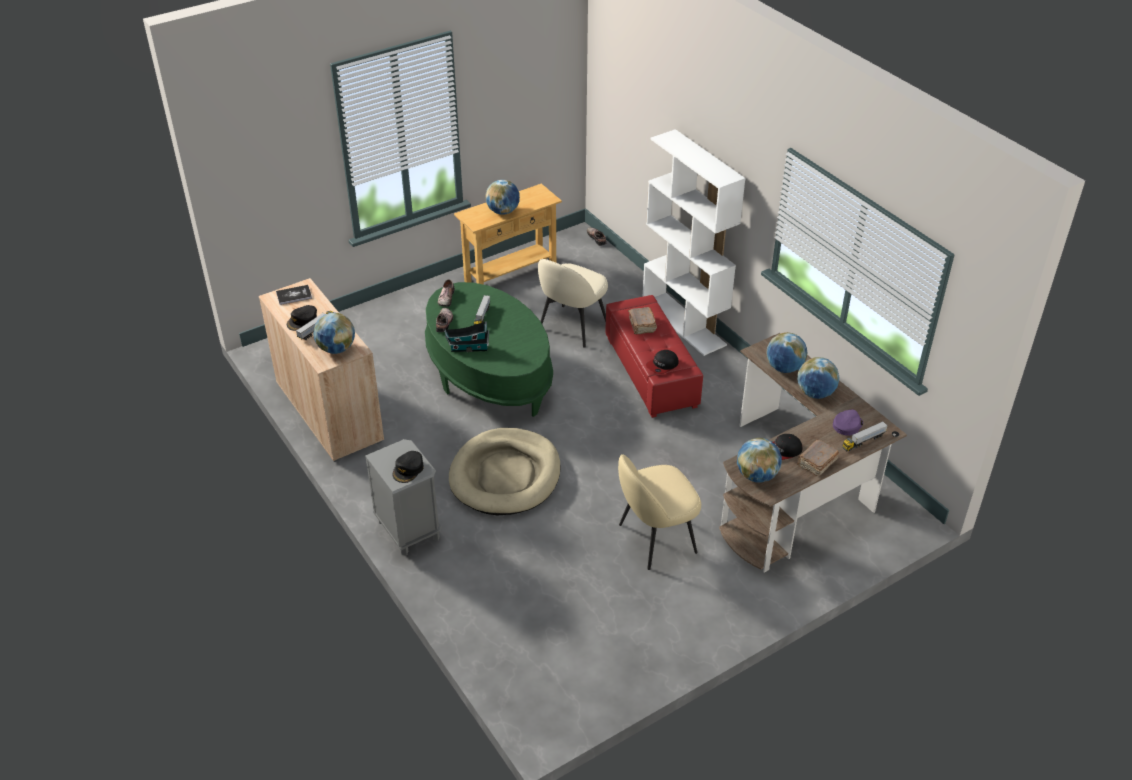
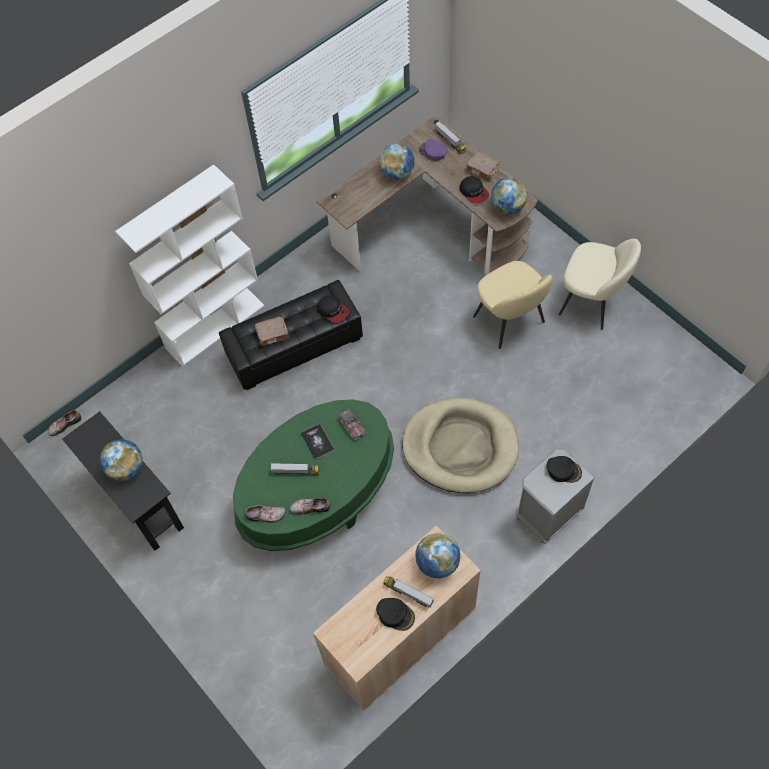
camera: 95 degrees left, 20 degrees up
book [276,285,312,305] -> book moved to [301,424,335,460]
toy house [444,322,489,352] -> none
beige console table [454,184,562,285] -> black console table [62,411,184,551]
beige chair [538,259,608,348] -> beige chair moved to [559,239,641,330]
red ottoman [605,295,703,418] -> black ottoman [219,280,363,390]
globe [766,332,807,373] -> none
none -> toy truck [338,409,366,441]

